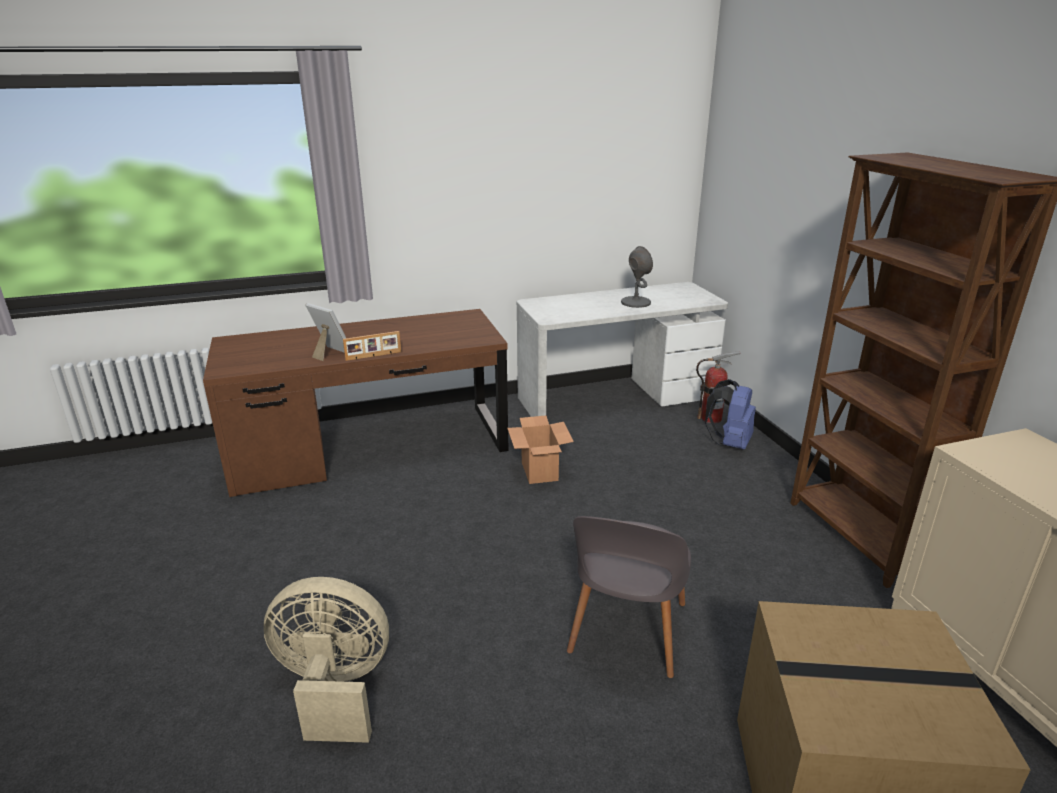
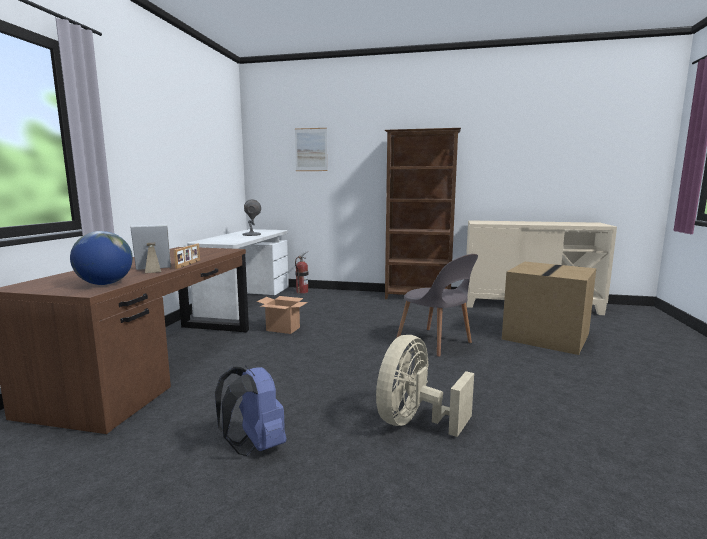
camera: 60 degrees left, 15 degrees down
blue backpack [705,379,756,449] -> blue backpack moved to [215,365,286,456]
none -> globe [70,231,133,285]
none -> picture [295,128,327,171]

